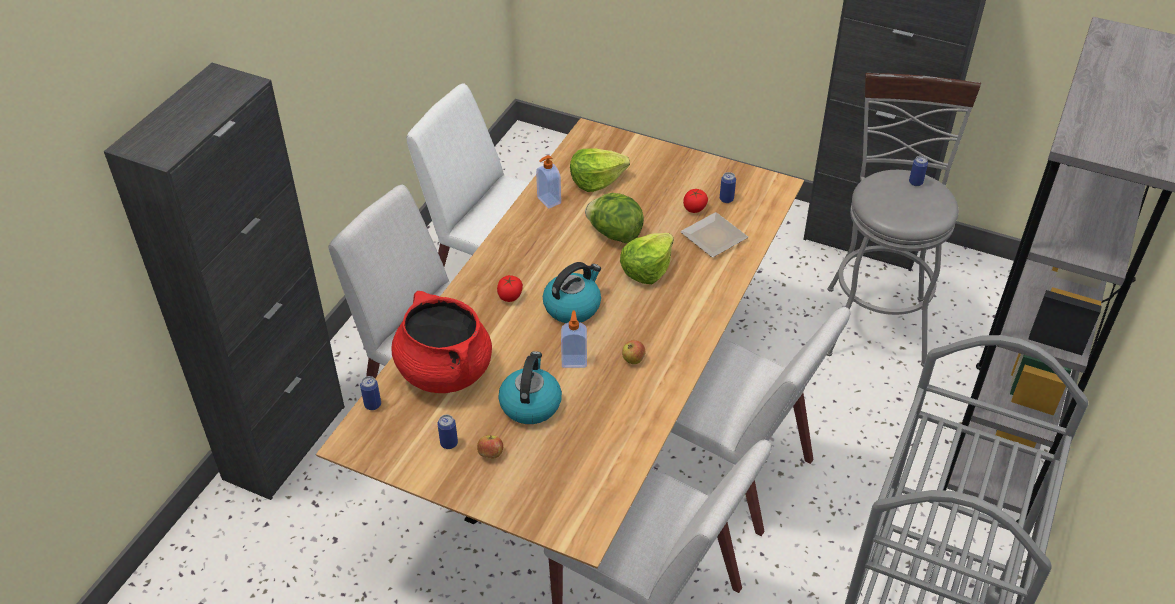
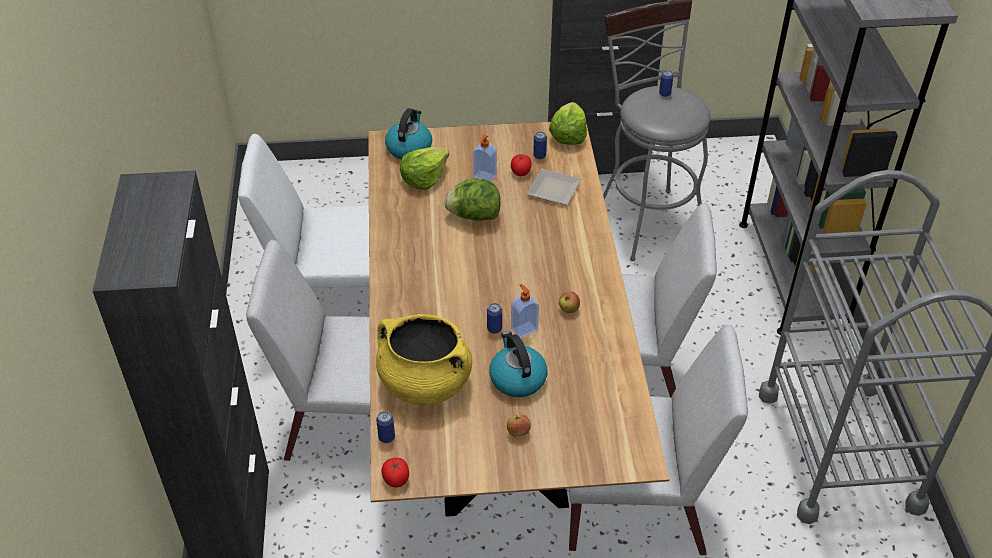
camera: 30 degrees left, 0 degrees up
red cooking pot [392,291,492,393] -> yellow cooking pot [376,314,472,405]
can [437,414,458,449] -> can moved to [487,303,502,334]
tomato [497,275,523,302] -> tomato moved to [382,458,409,487]
soap dispenser [536,155,561,209] -> soap dispenser moved to [473,135,497,182]
kettle [543,262,601,323] -> kettle moved to [385,108,432,159]
lettuce [620,233,674,284] -> lettuce moved to [549,102,587,145]

